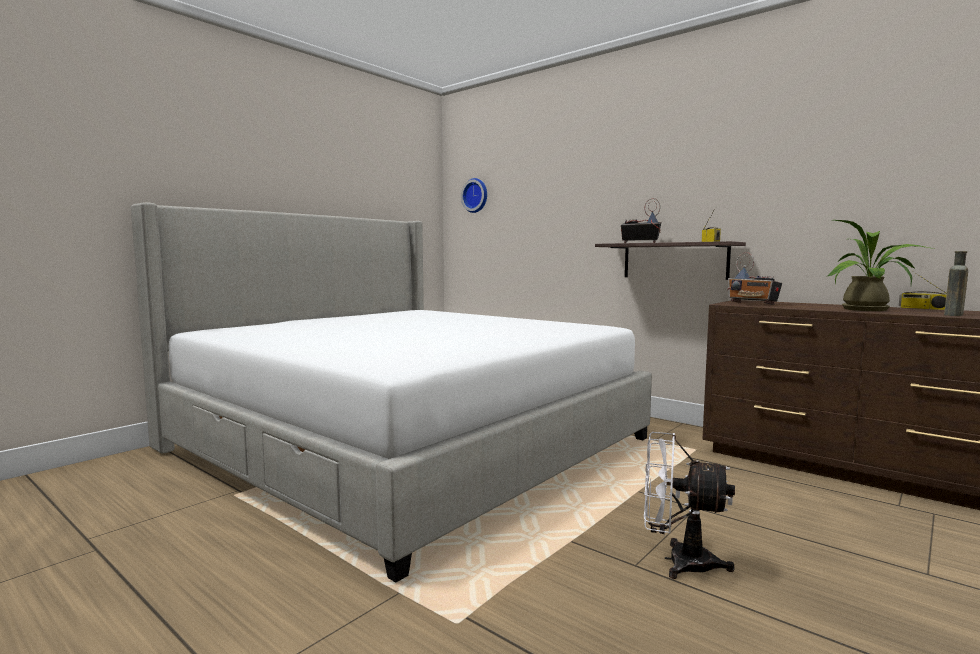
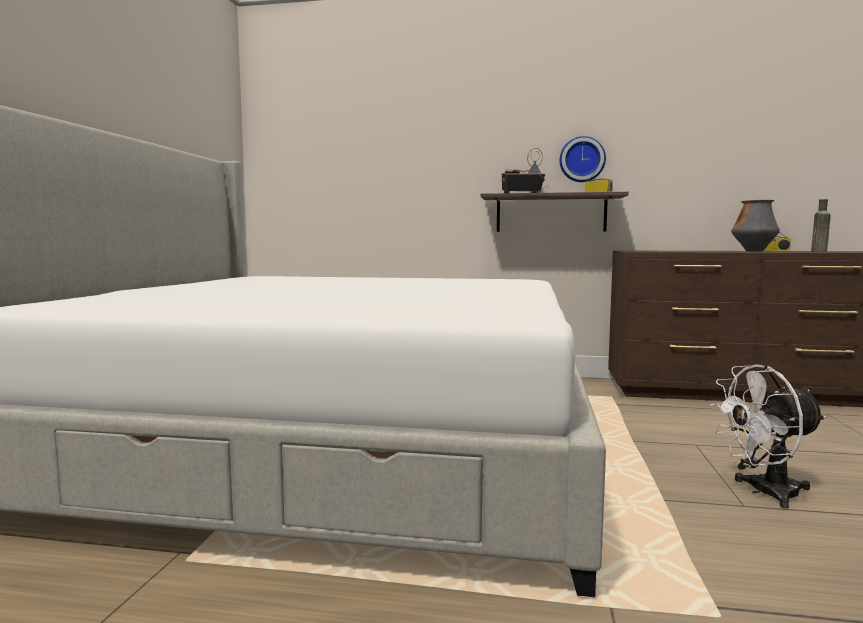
camera: 30 degrees left, 0 degrees up
wall clock [461,178,487,213] -> wall clock moved to [560,136,606,182]
radio [728,252,782,305] -> none
potted plant [826,220,934,311] -> vase [731,200,780,252]

